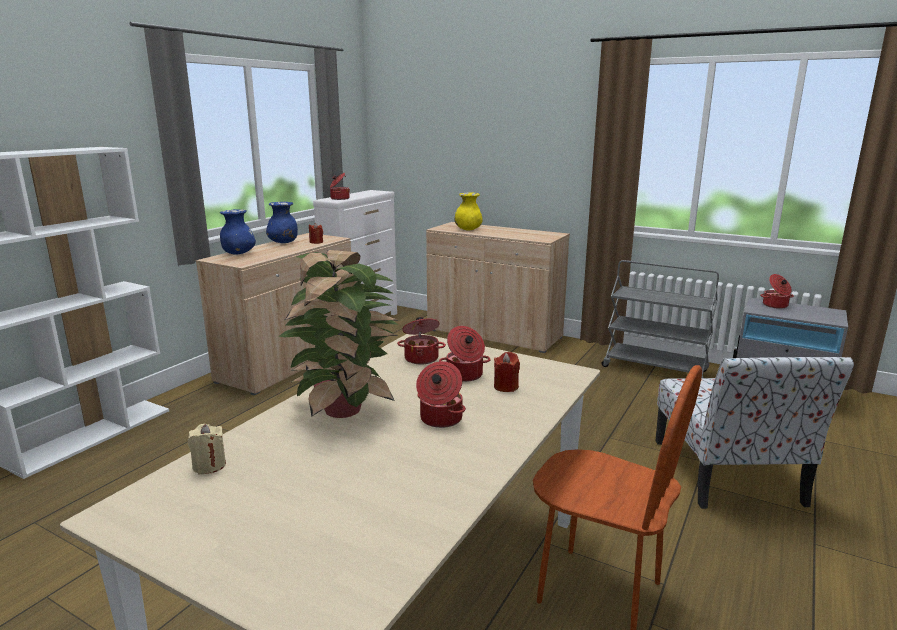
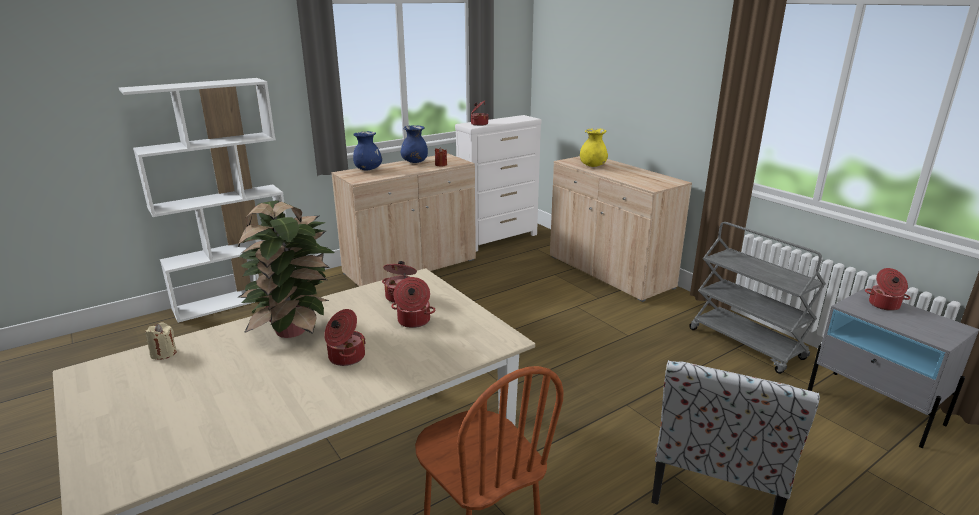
camera: 25 degrees right, 5 degrees up
red candle [494,352,520,392] -> none

